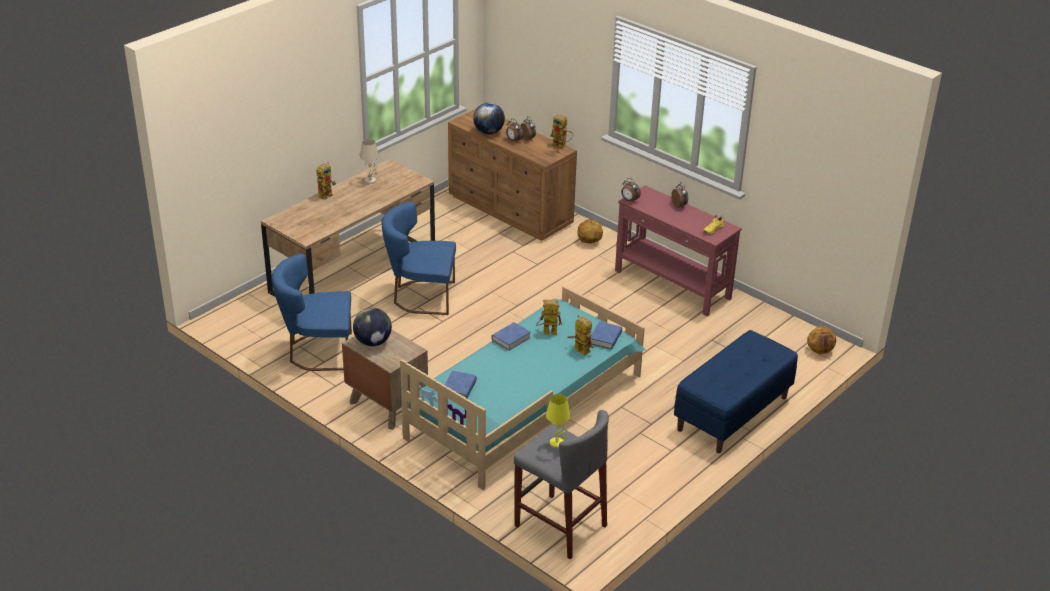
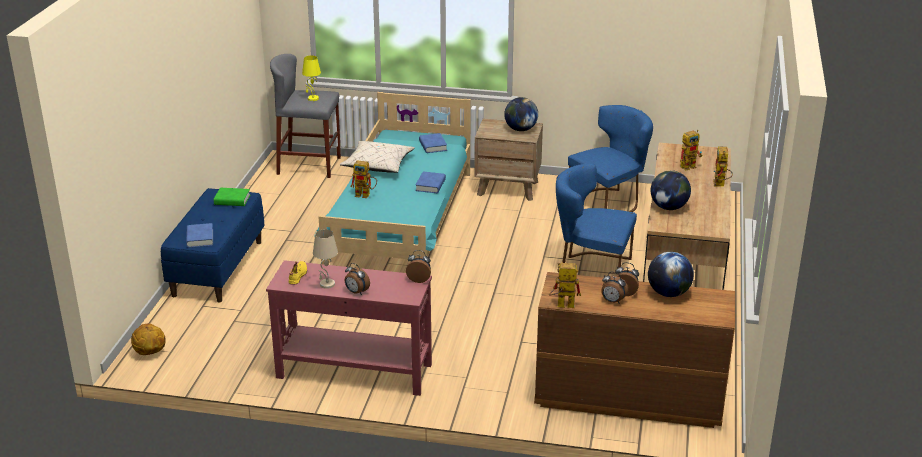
camera: 150 degrees right, 5 degrees down
beige table lamp [360,139,379,184] -> beige table lamp moved to [313,229,338,289]
blue chair [382,202,456,315] -> blue chair turned 135 degrees counterclockwise [556,163,637,268]
toy robot [536,299,562,335] -> toy robot moved to [680,130,702,170]
basketball [578,219,603,243] -> none
blue book [591,321,622,349] -> blue book moved to [186,223,213,248]
none -> green book [214,188,250,206]
none -> beige pillow [340,141,415,173]
none -> globe [651,170,691,210]

